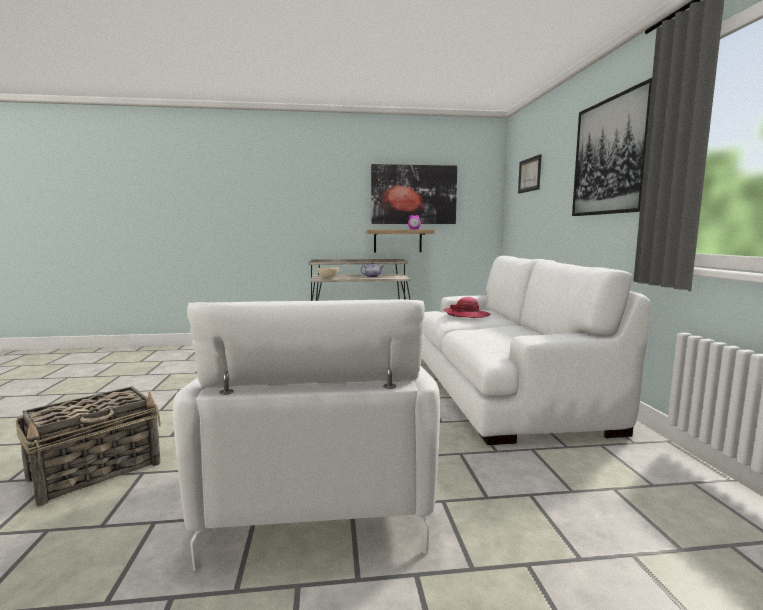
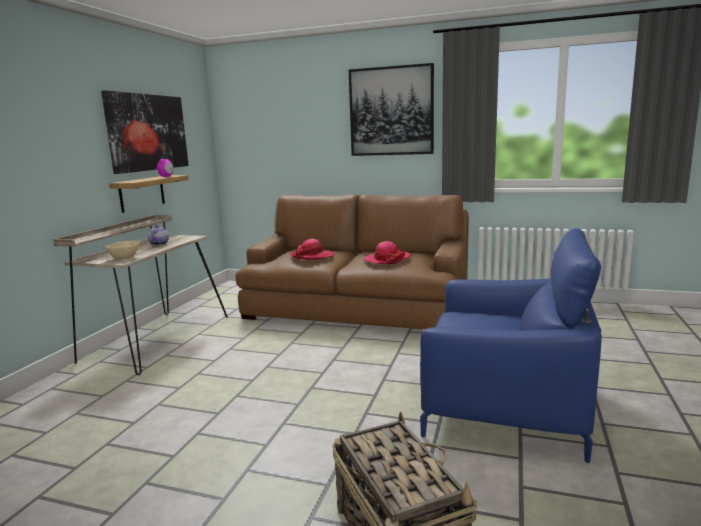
camera: 65 degrees left, 5 degrees up
white armchair [173,299,440,572] -> blue armchair [420,228,602,463]
white sofa [421,256,651,445] -> brown sofa [235,194,469,329]
picture [518,154,542,194] -> none
none -> hat [364,241,411,264]

